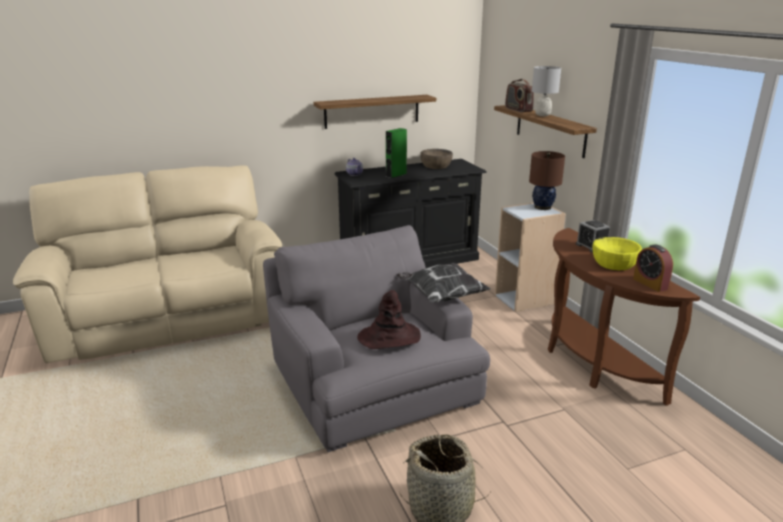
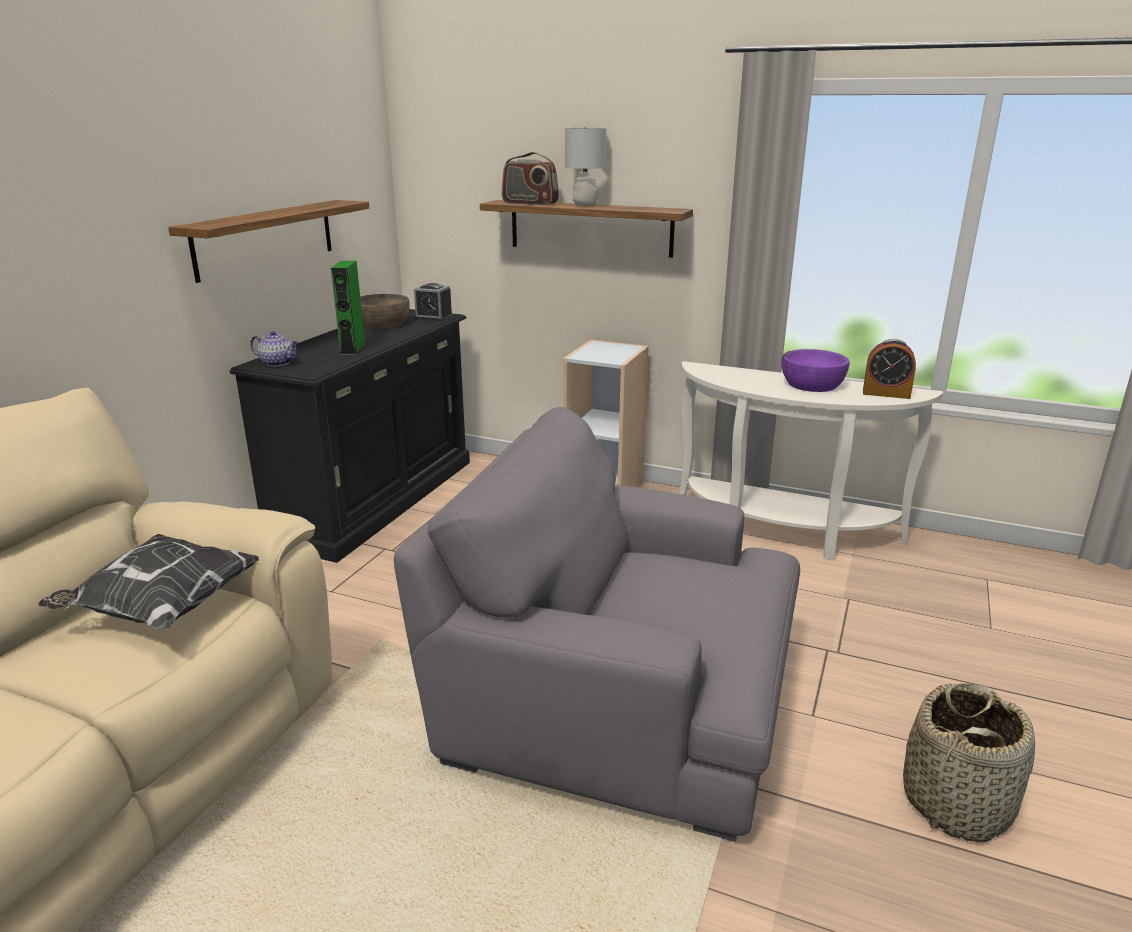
camera: 45 degrees left, 0 degrees up
brown hat [357,290,421,349] -> none
pillow [397,263,491,303] -> pillow moved to [38,534,259,630]
brown table lamp [529,151,565,210] -> none
brown console table [548,228,700,406] -> white console table [679,361,943,560]
alarm clock [576,220,610,253] -> alarm clock moved to [414,283,453,322]
yellow bowl [592,237,642,270] -> purple bowl [782,349,850,392]

